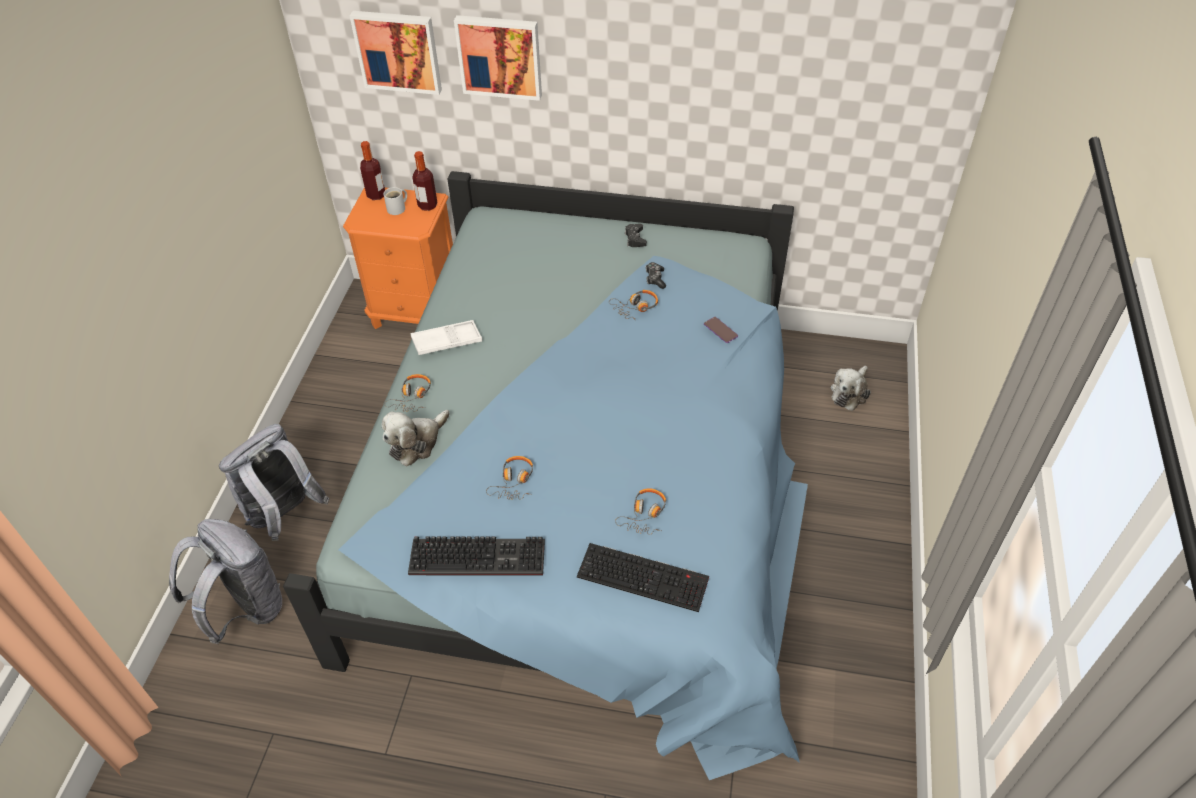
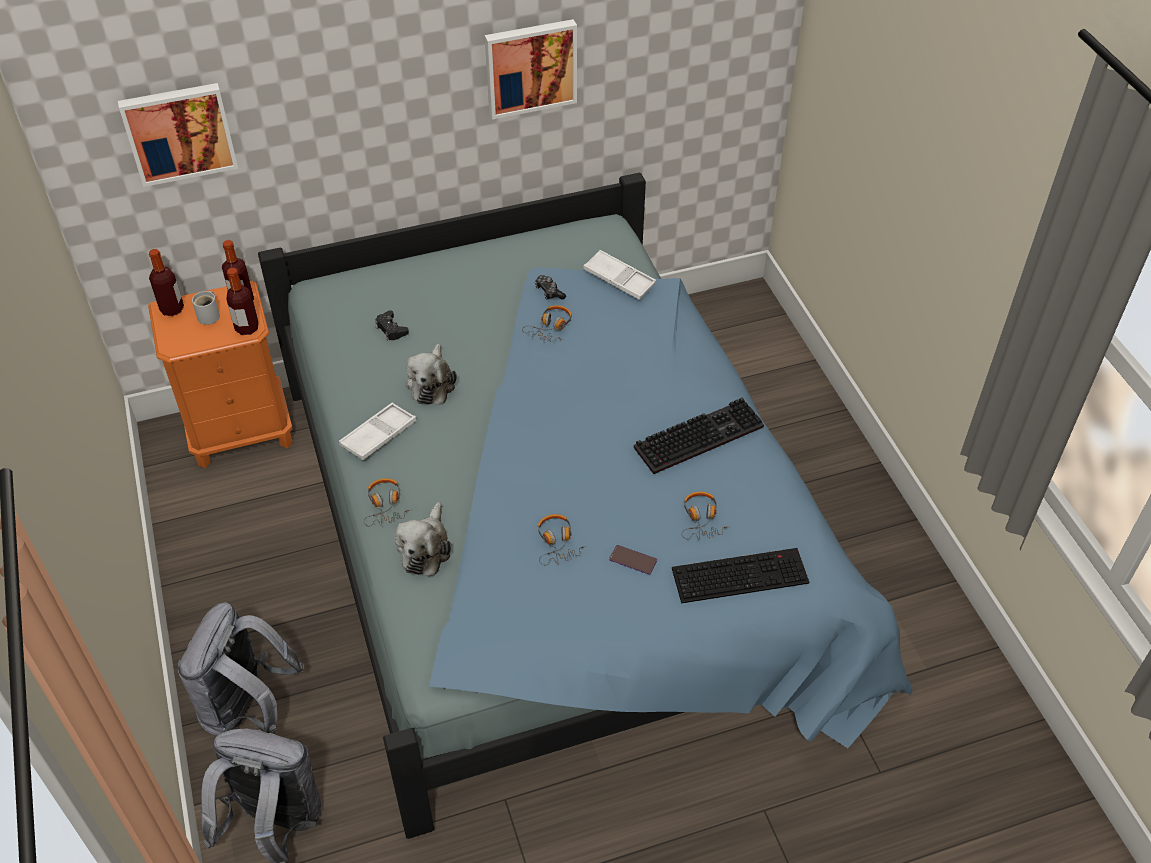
camera: 30 degrees left, 0 degrees up
keyboard [408,537,545,576] -> keyboard moved to [634,397,764,474]
picture [454,15,542,101] -> picture moved to [485,19,577,120]
black game controller [625,224,647,247] -> black game controller moved to [375,310,409,341]
phone [704,317,738,343] -> phone moved to [609,545,657,574]
plush toy [831,366,871,411] -> plush toy moved to [406,344,457,405]
none -> bottle [226,268,259,335]
none -> white tray [583,250,656,300]

